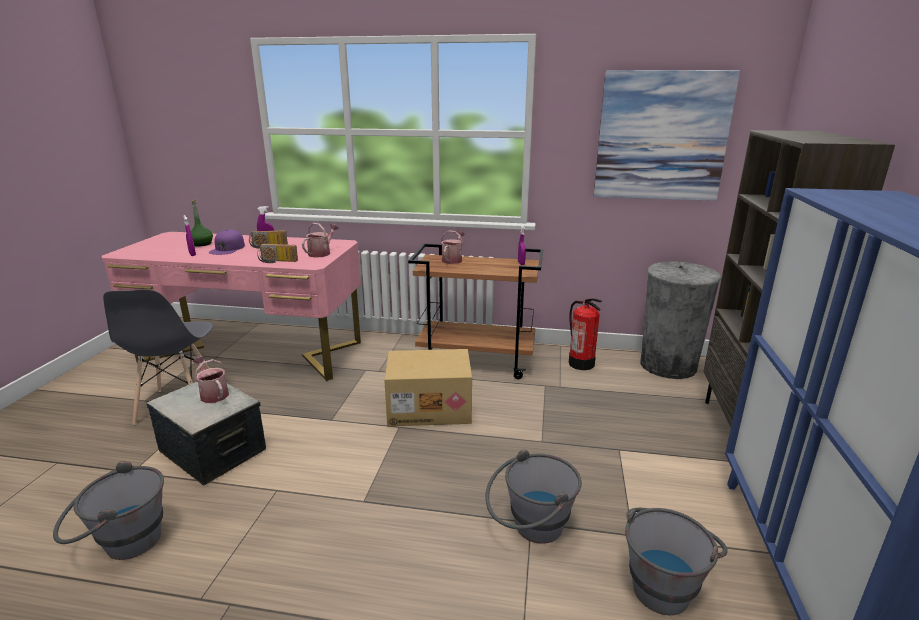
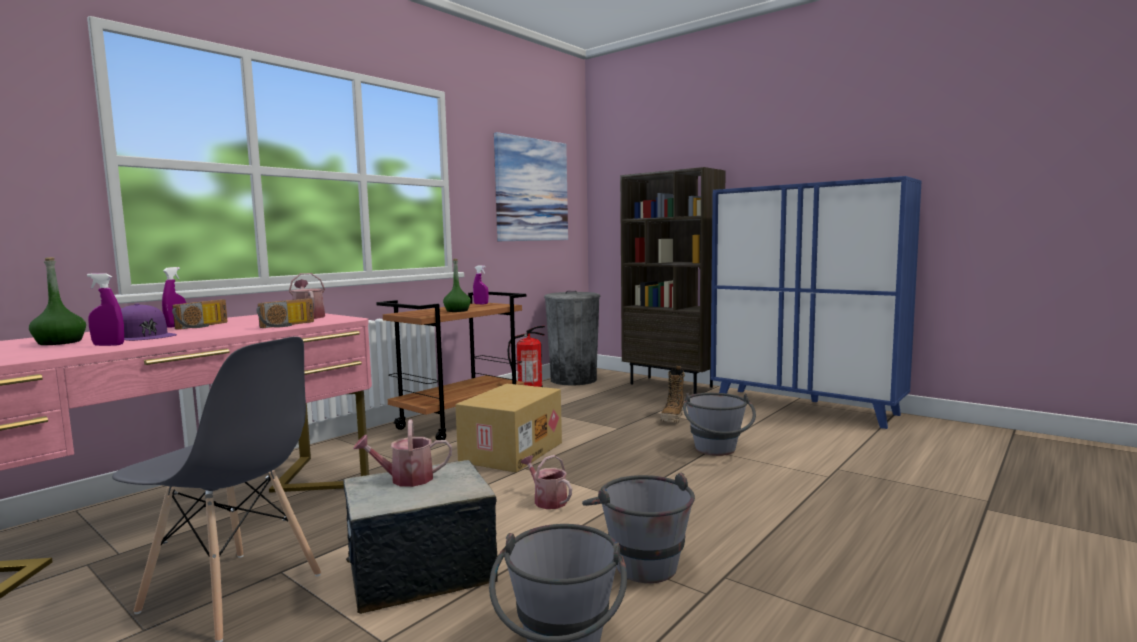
camera: 60 degrees left, 15 degrees down
watering can [441,230,465,264] -> watering can moved to [521,455,572,509]
grey bucket [625,508,728,615] -> grey bucket moved to [582,473,695,583]
none -> green bottle [443,259,471,312]
none -> boot [661,366,685,423]

